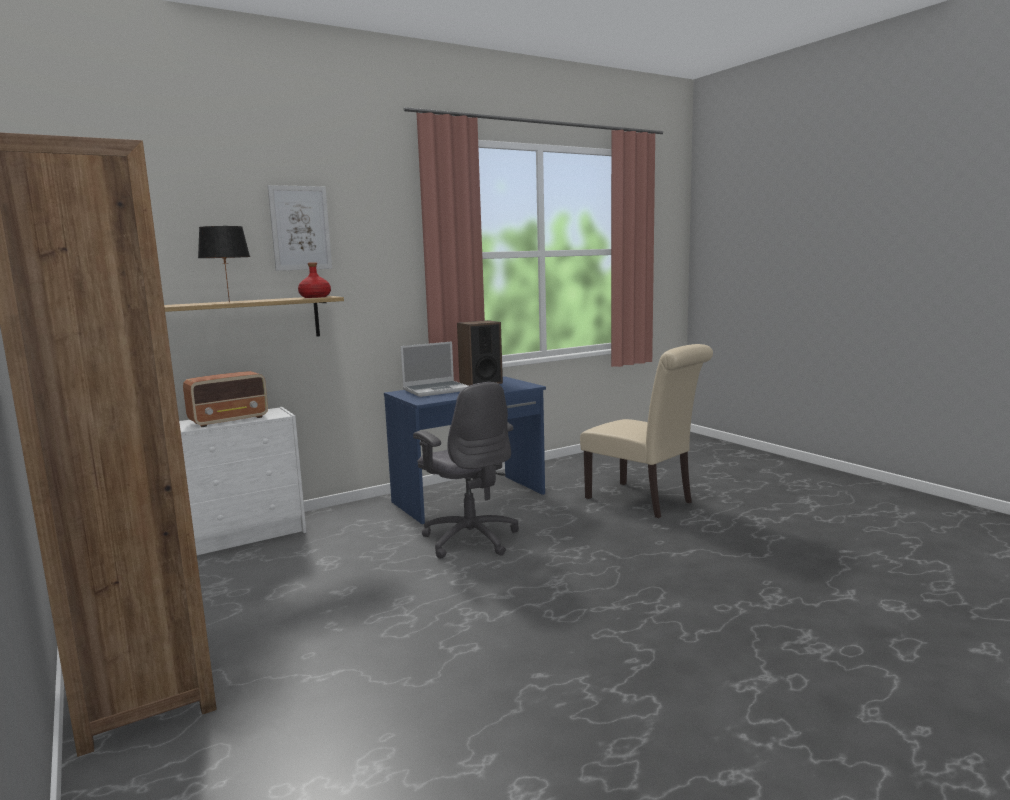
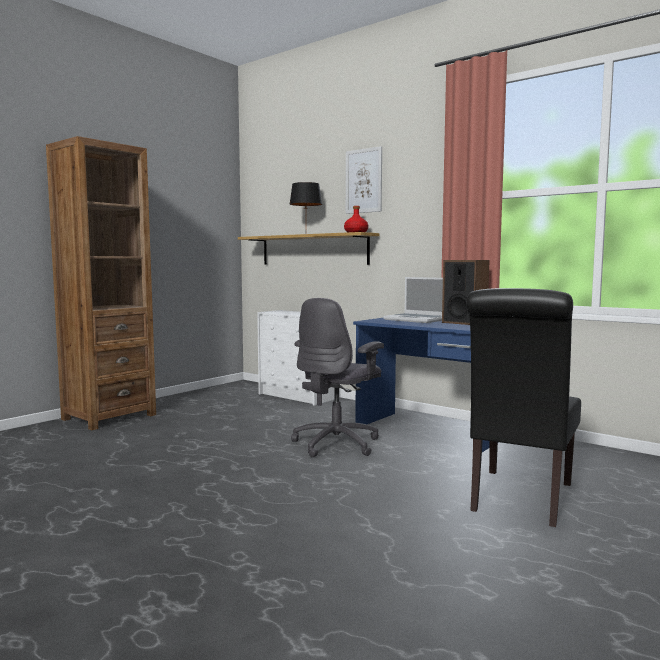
camera: 70 degrees right, 5 degrees down
radio [183,371,268,427] -> none
beige chair [580,344,713,518] -> black chair [466,288,581,527]

